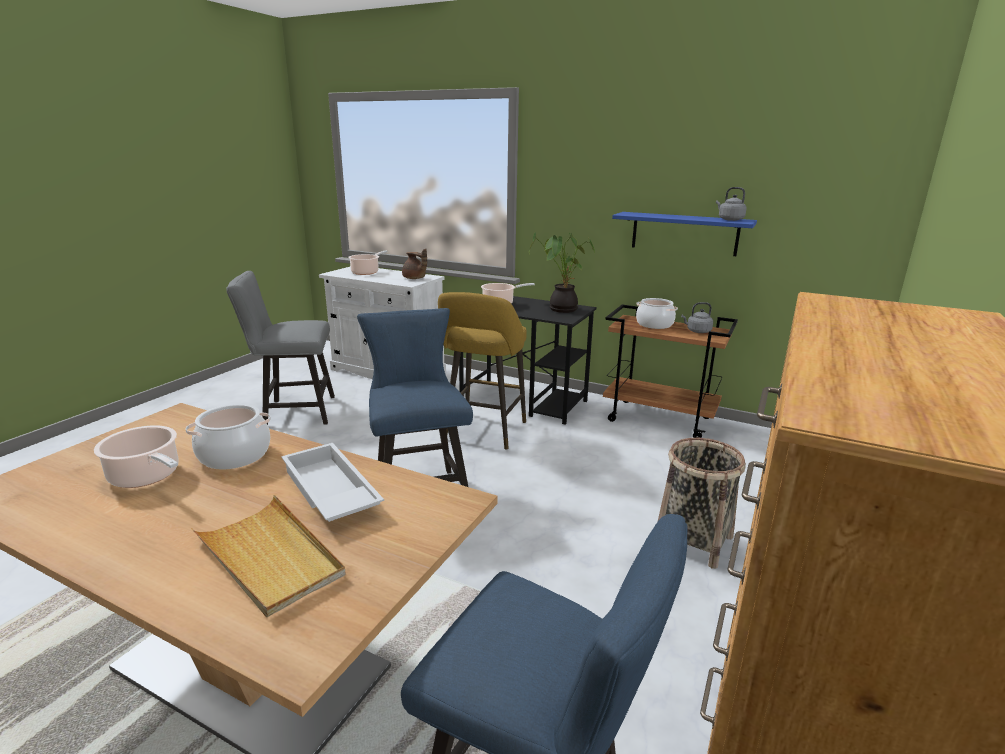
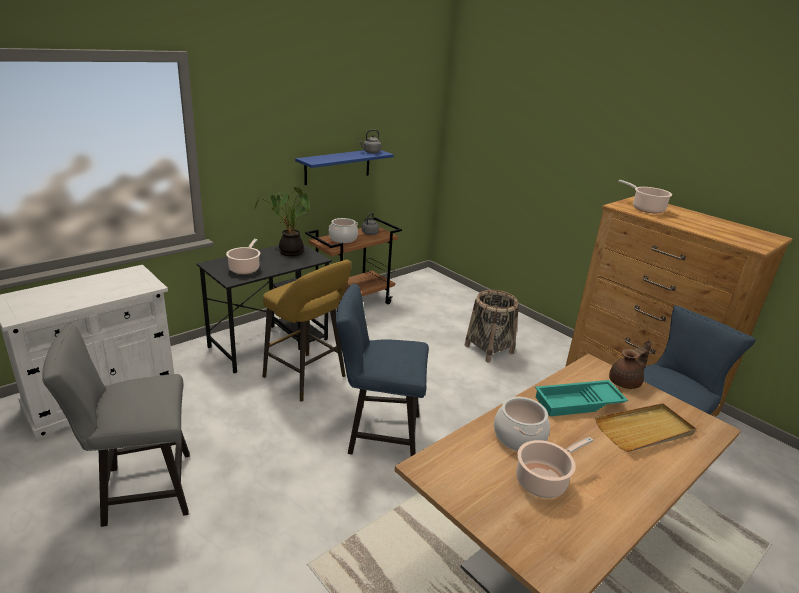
camera: 70 degrees left, 5 degrees up
grey chair [226,271,335,425] -> grey chair turned 60 degrees clockwise [42,324,190,527]
white tray [281,443,384,522] -> turquoise tray [535,380,628,417]
cooking pot [348,251,387,275] -> cooking pot moved to [618,180,672,213]
brown teapot [402,249,427,279] -> brown teapot moved to [609,340,652,389]

